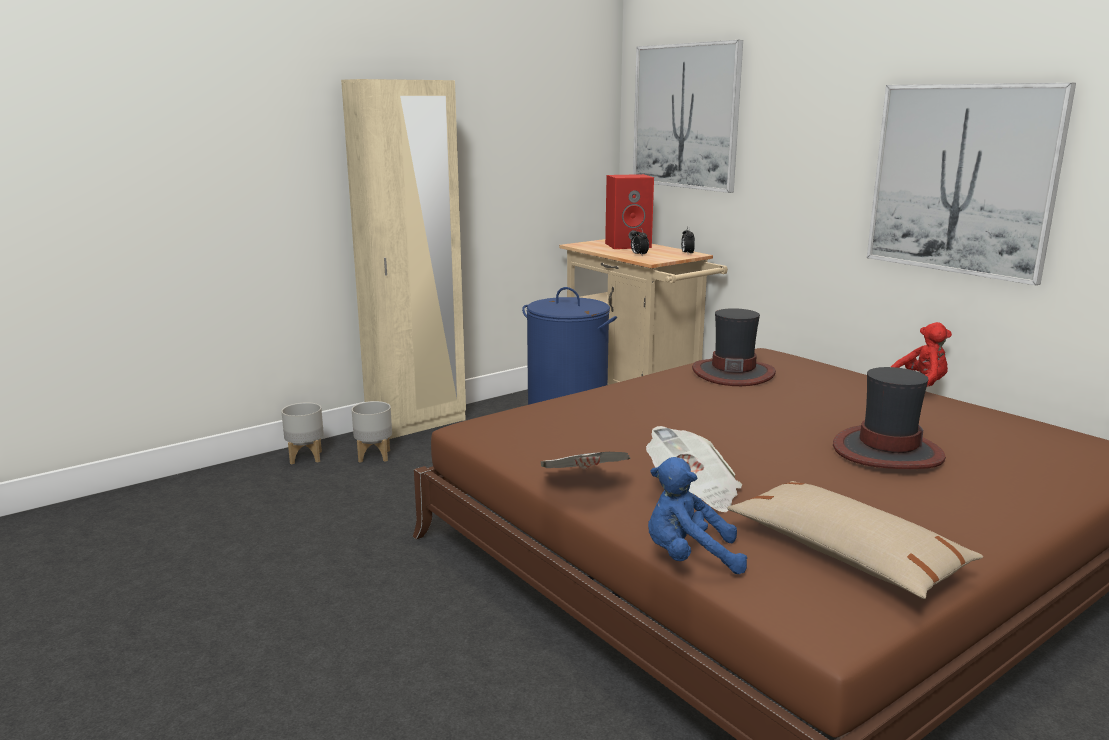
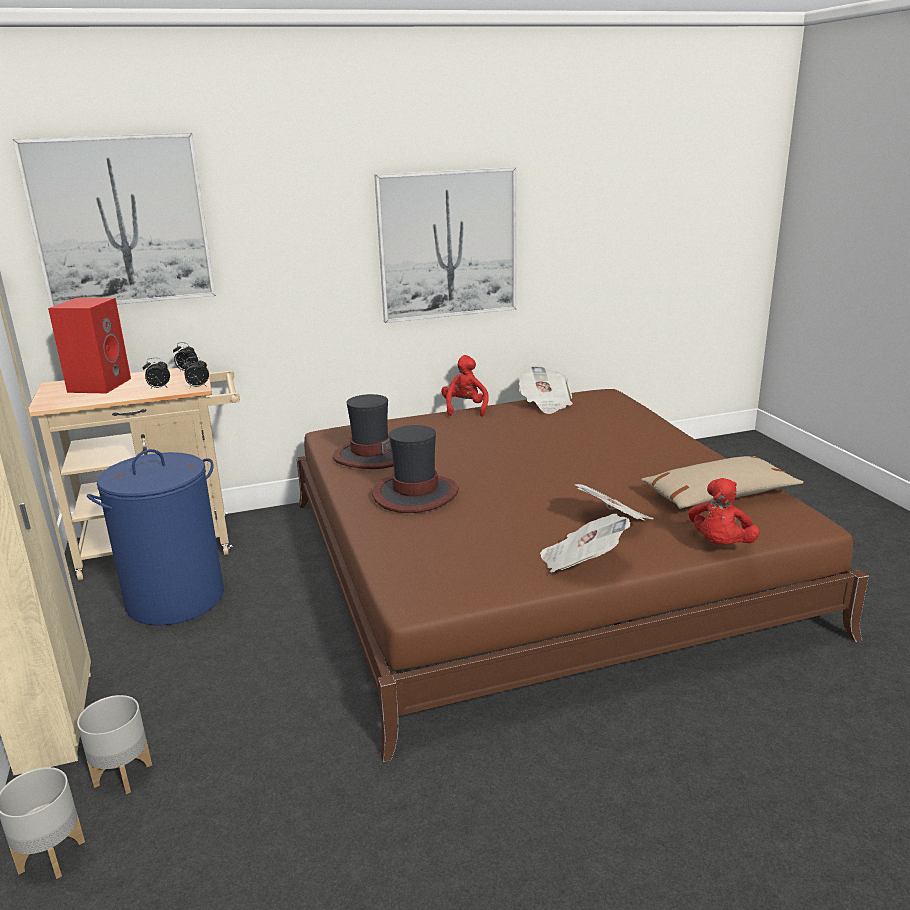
camera: 70 degrees left, 5 degrees up
blue plush toy [648,457,747,574] -> red plush toy [688,478,760,545]
hat [833,367,946,469] -> hat moved to [372,425,459,513]
none -> alarm clock [182,357,209,388]
none -> newspaper [519,365,573,414]

